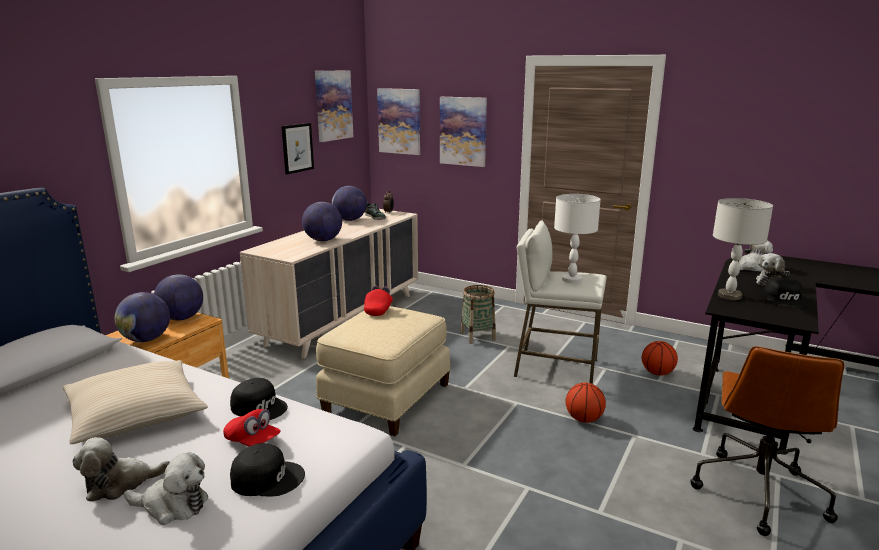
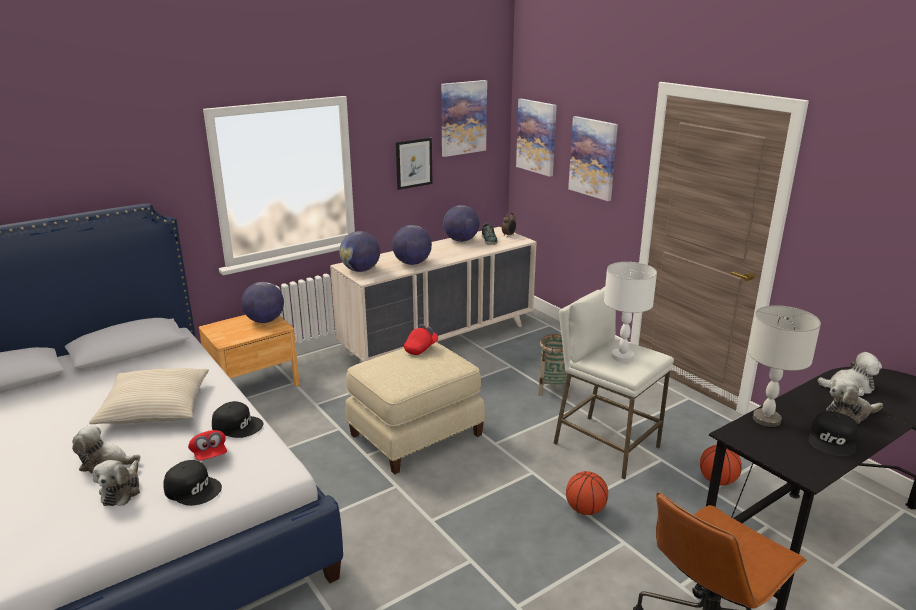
camera: 25 degrees right, 5 degrees up
globe [115,292,170,342] -> globe moved to [339,231,380,272]
plush toy [124,452,208,525] -> plush toy turned 60 degrees clockwise [92,460,140,506]
black cap [230,378,288,420] -> black cap turned 45 degrees counterclockwise [212,401,263,438]

